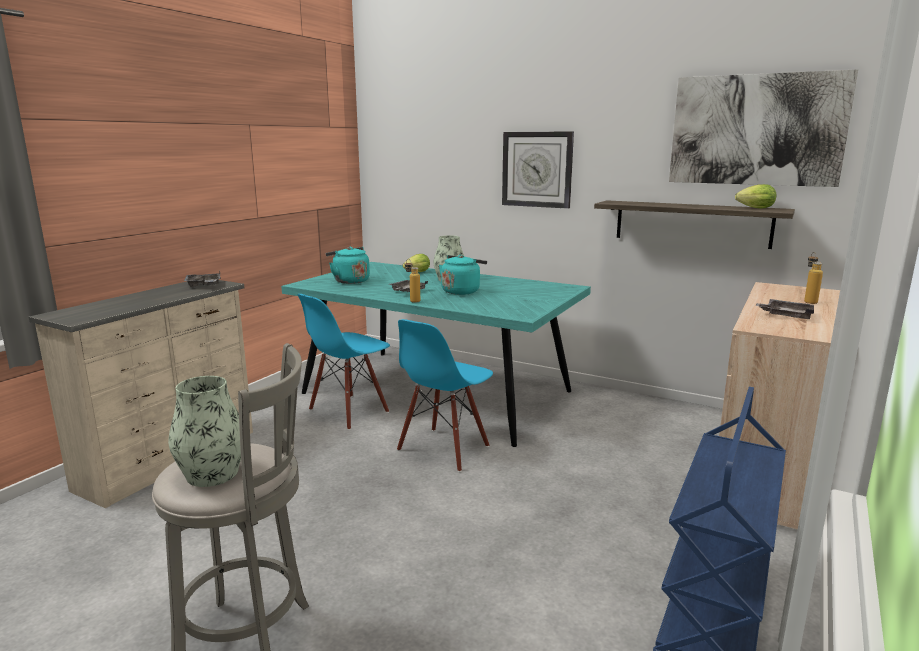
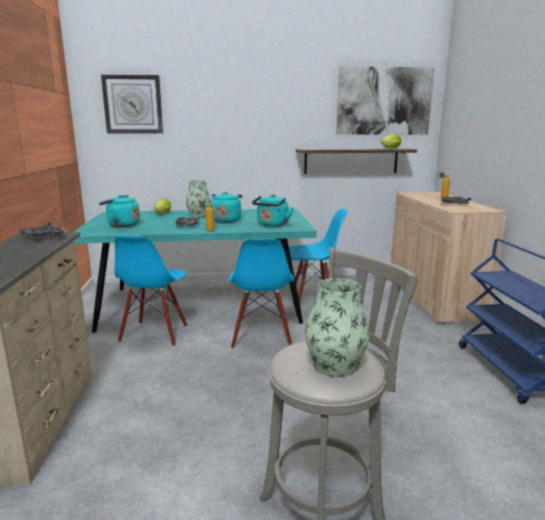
camera: 35 degrees left, 0 degrees up
wall clock [502,131,574,209] -> wall clock moved to [101,74,163,134]
none -> turquoise kettle [252,195,294,227]
none -> blue chair [289,209,348,302]

